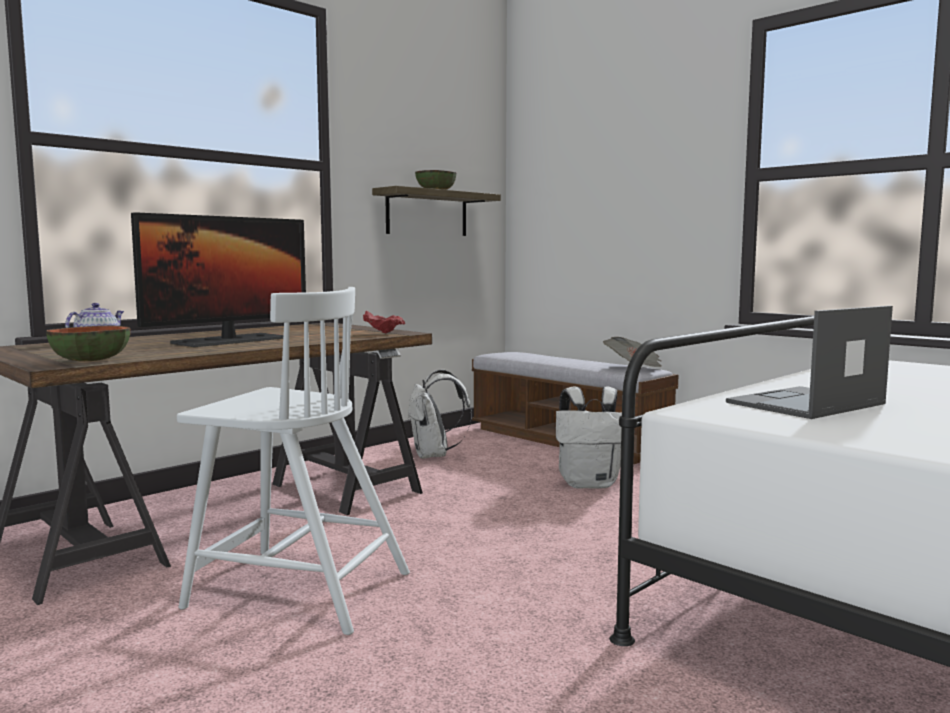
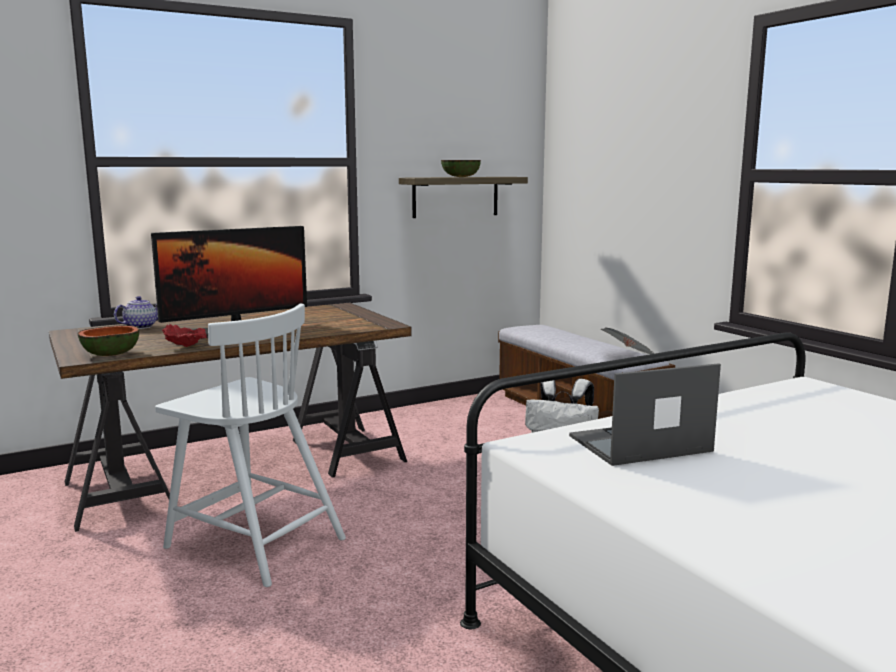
camera: 15 degrees right, 5 degrees up
red bowl [363,310,405,333] -> red bowl moved to [162,324,207,347]
white backpack [408,369,472,459] -> none

